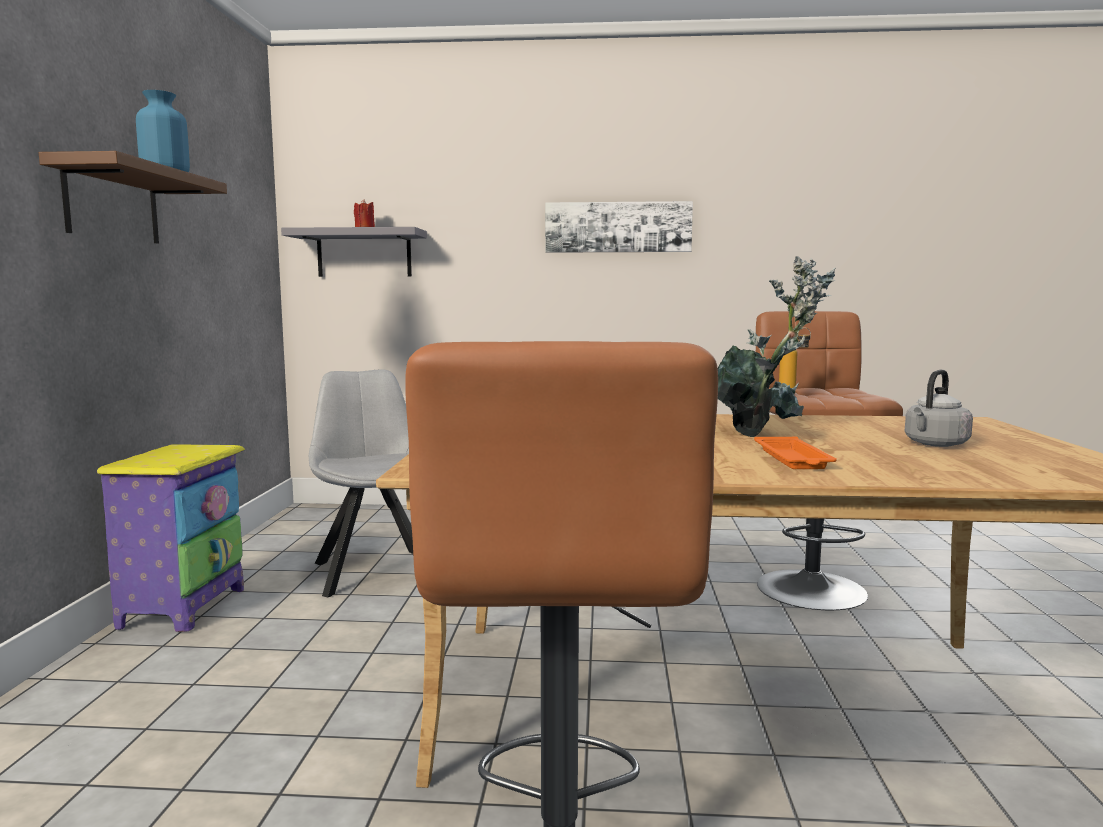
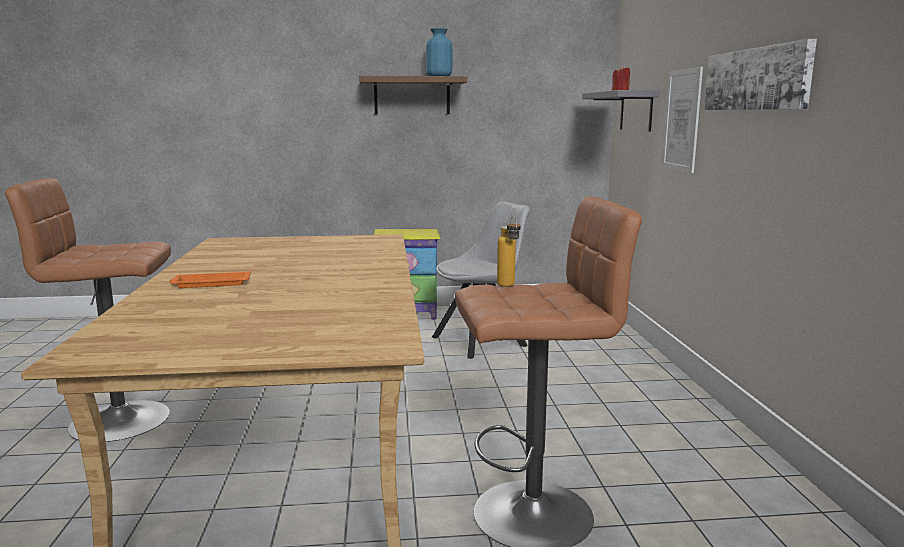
camera: 80 degrees right, 5 degrees up
potted plant [718,256,836,437] -> none
grey kettle [905,370,973,447] -> none
none -> picture [662,67,703,173]

